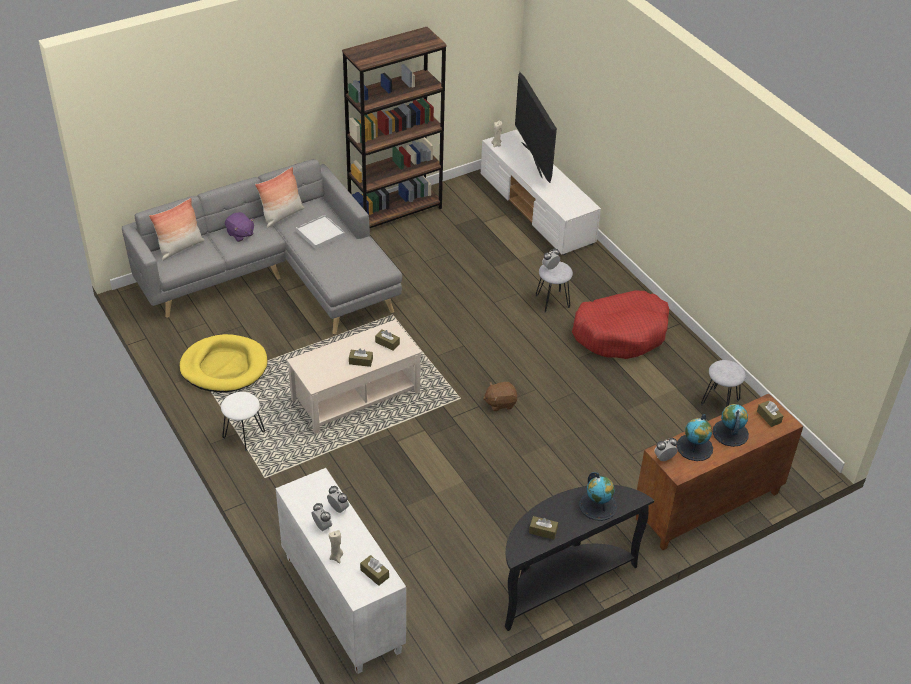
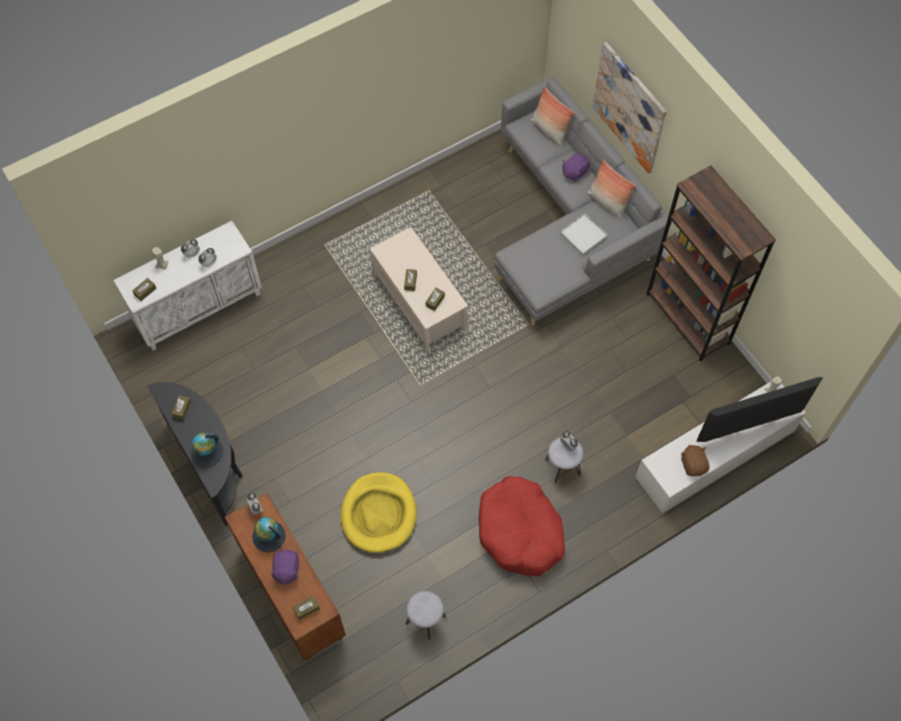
camera: 90 degrees right, 20 degrees up
yellow dog bed [179,334,268,392] -> yellow dog bed moved to [341,472,417,553]
white stool [221,392,265,451] -> none
brown plush toy [483,382,517,411] -> brown plush toy moved to [681,445,709,476]
globe [713,404,749,447] -> purple plush toy [270,550,299,586]
none -> picture [593,42,667,174]

